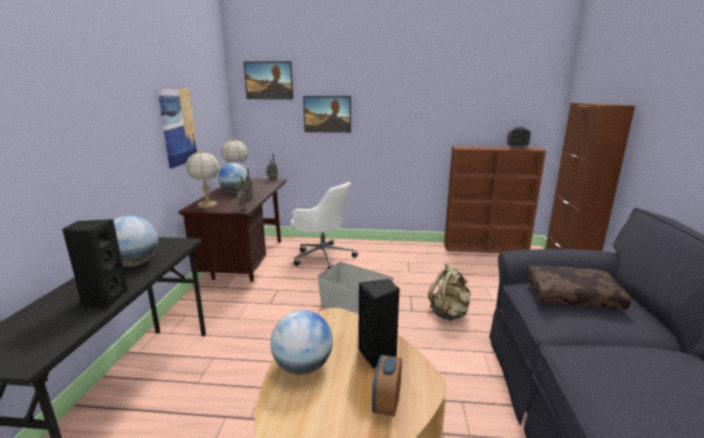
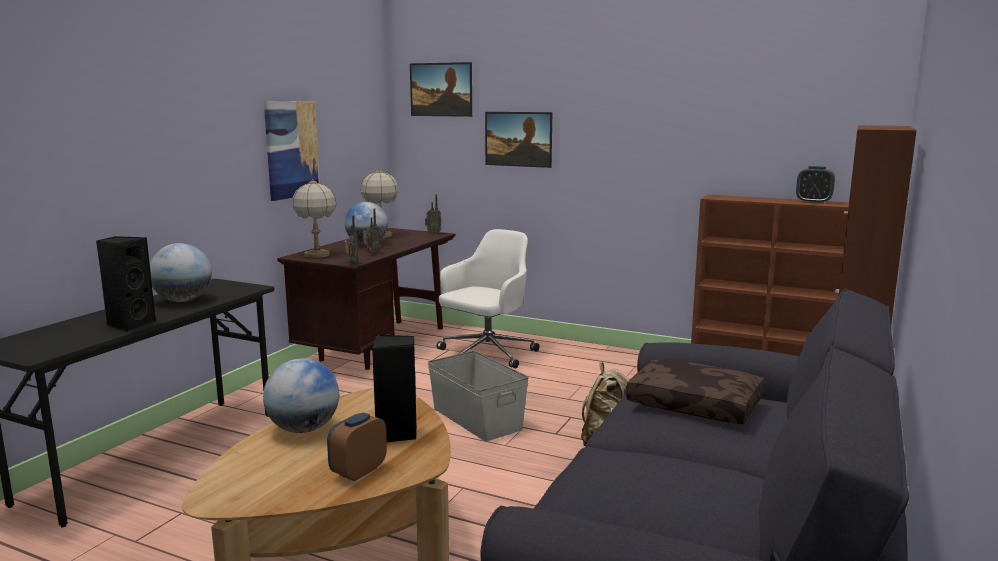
camera: 20 degrees right, 5 degrees down
white office chair [290,182,358,269] -> white office chair turned 105 degrees counterclockwise [436,229,540,369]

